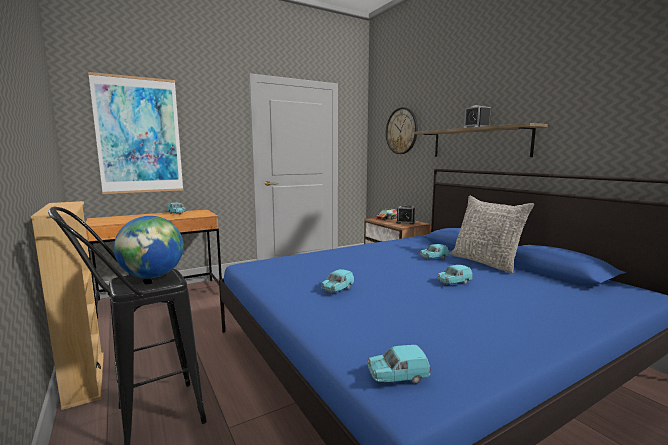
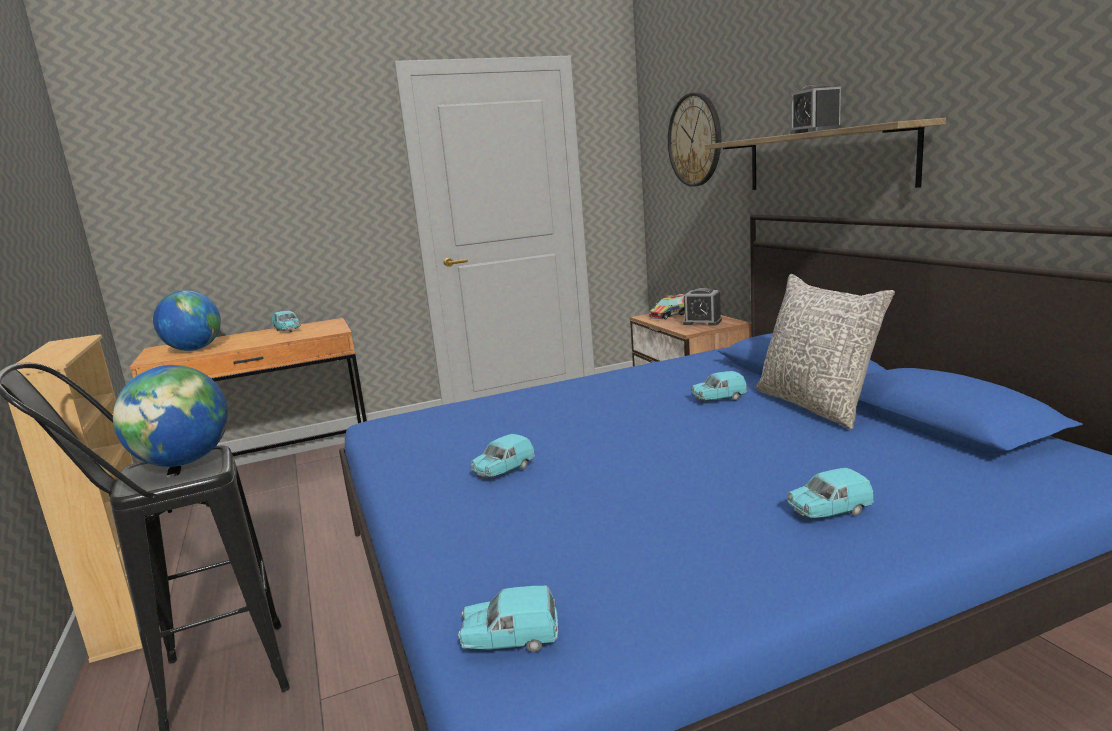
camera: 10 degrees right, 5 degrees up
picture [88,72,183,194] -> none
turquoise toy car [437,265,473,285] -> turquoise toy car moved to [787,468,874,518]
none -> globe [153,290,221,351]

